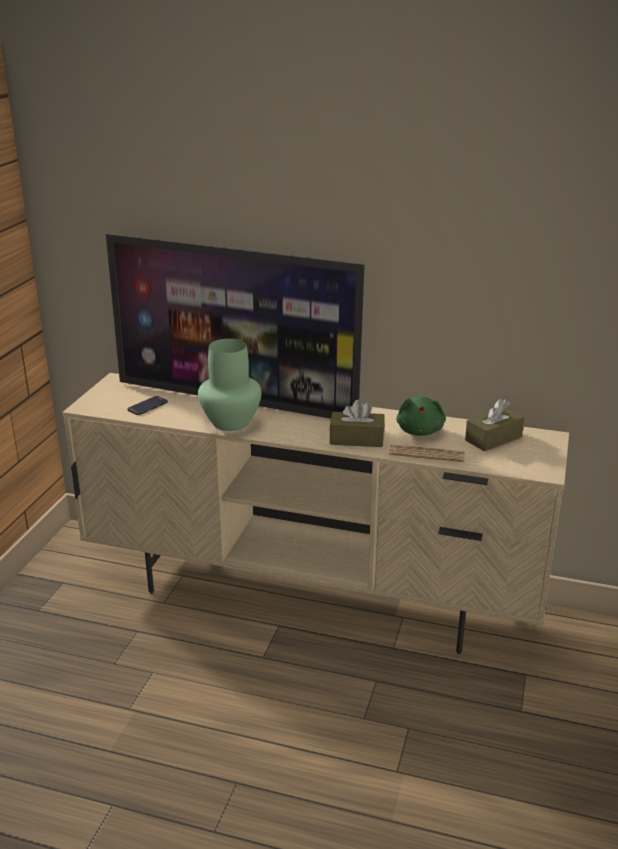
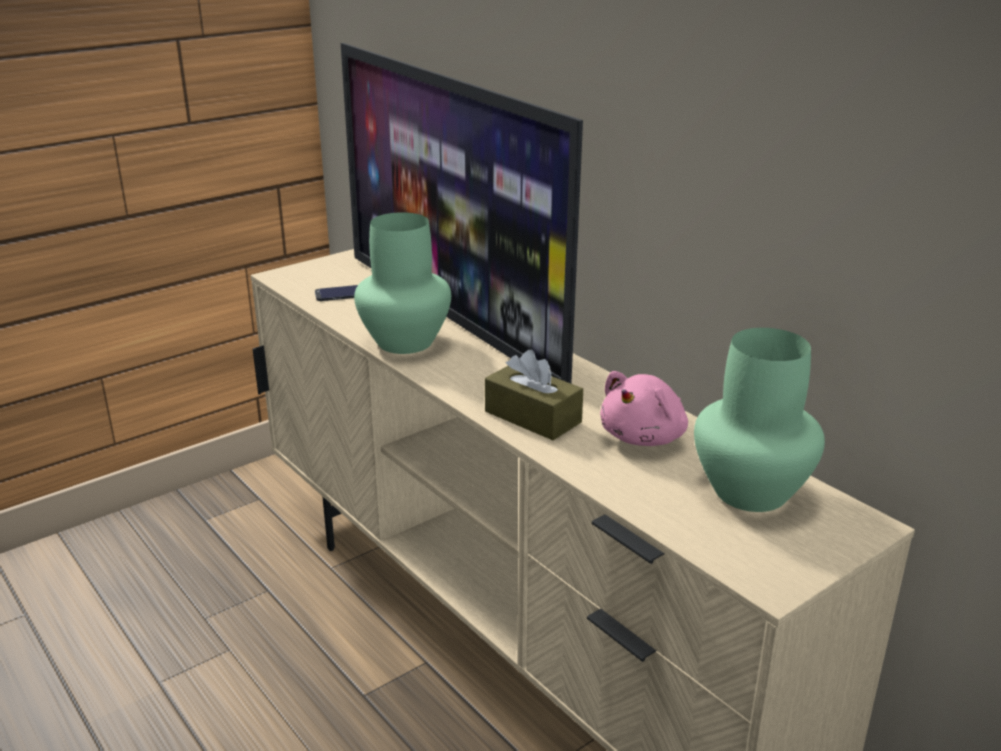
camera: 35 degrees right, 0 degrees up
newspaper [389,444,465,462] -> none
green plush toy [396,396,446,436] -> pink plush toy [600,371,688,446]
brown tissue box [465,399,524,451] -> green vase [694,328,825,512]

